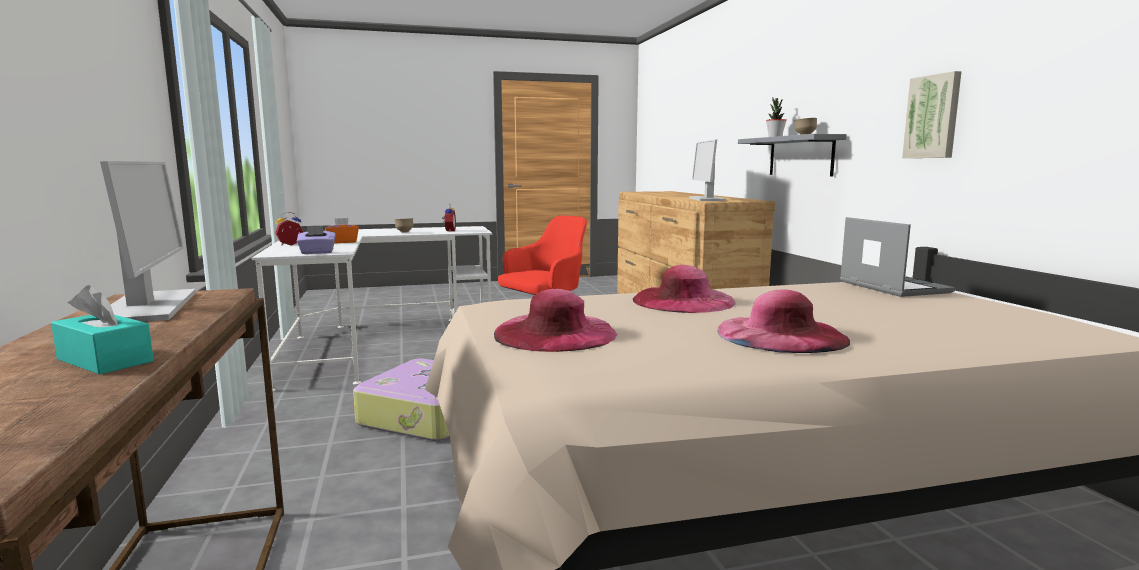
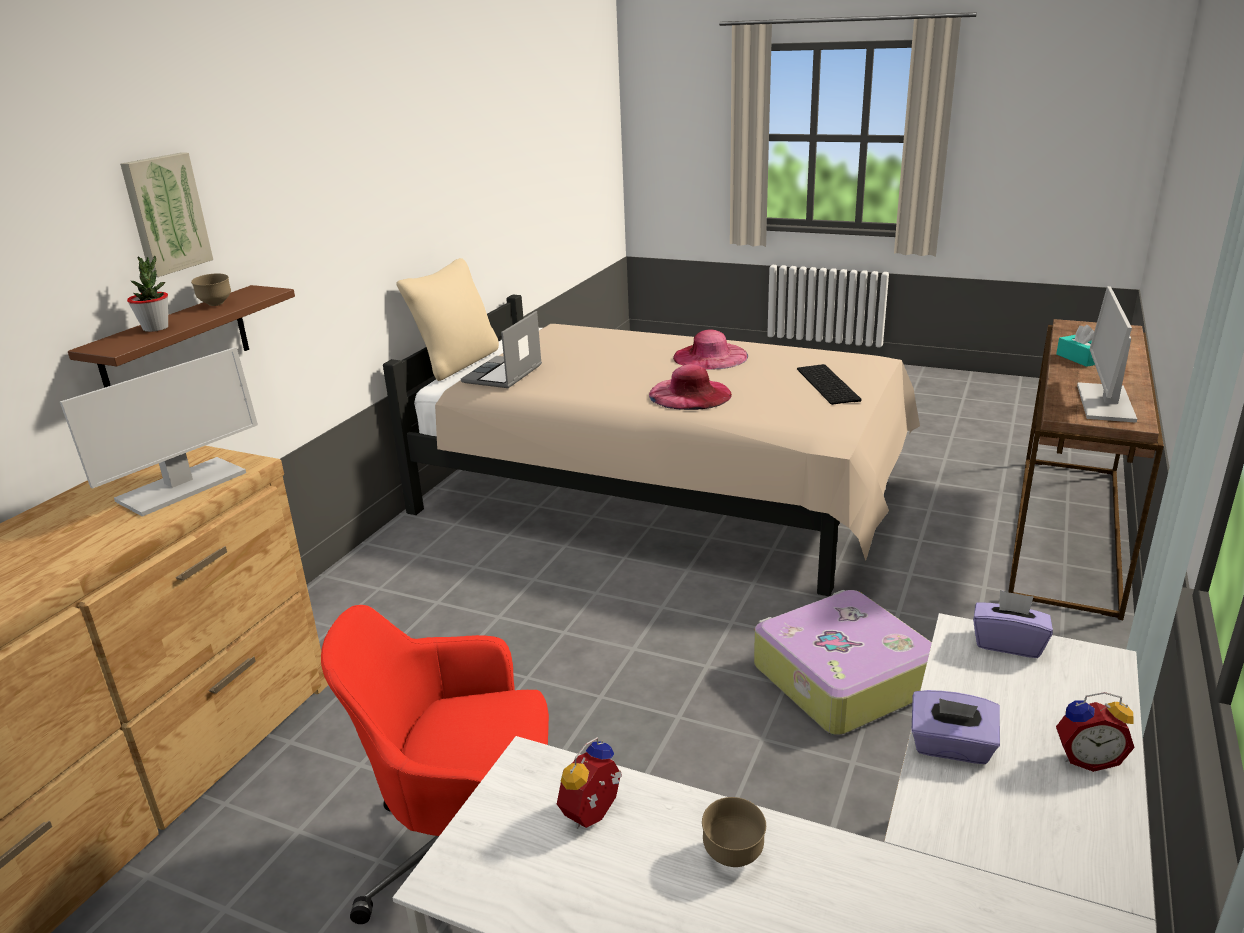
camera: 140 degrees left, 15 degrees up
orange tissue box [325,218,359,244] -> purple tissue box [911,690,1000,764]
pink hat [494,289,618,352] -> keyboard [797,364,861,405]
grey shelf [738,134,847,176] -> brown shelf [68,285,295,388]
picture [902,71,962,158] -> picture moved to [120,152,213,277]
none -> beige pillow [396,258,499,381]

